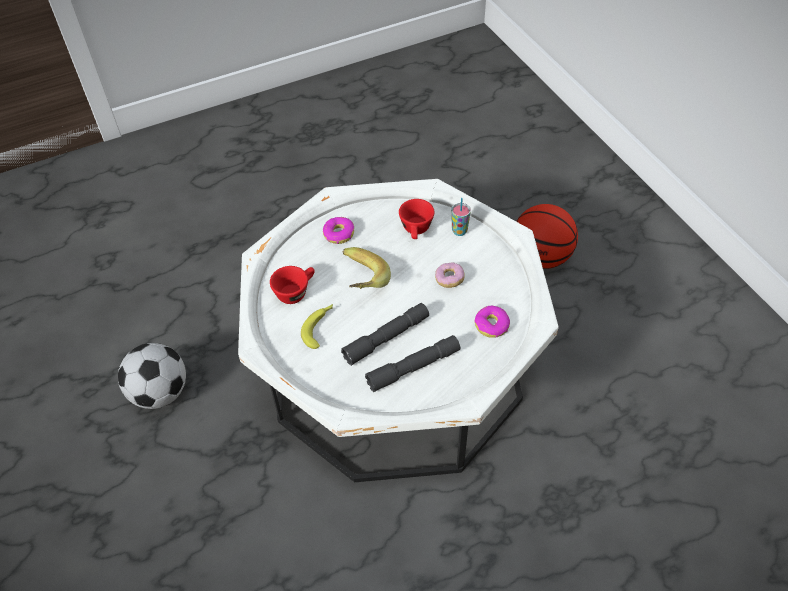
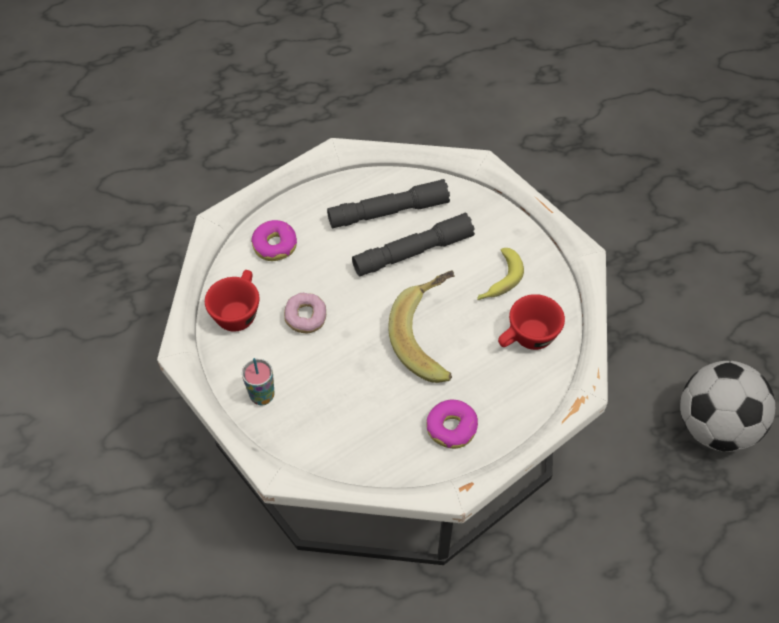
camera: 170 degrees left, 5 degrees up
red cup [399,199,435,239] -> red cup moved to [205,270,259,332]
basketball [516,204,578,269] -> none

